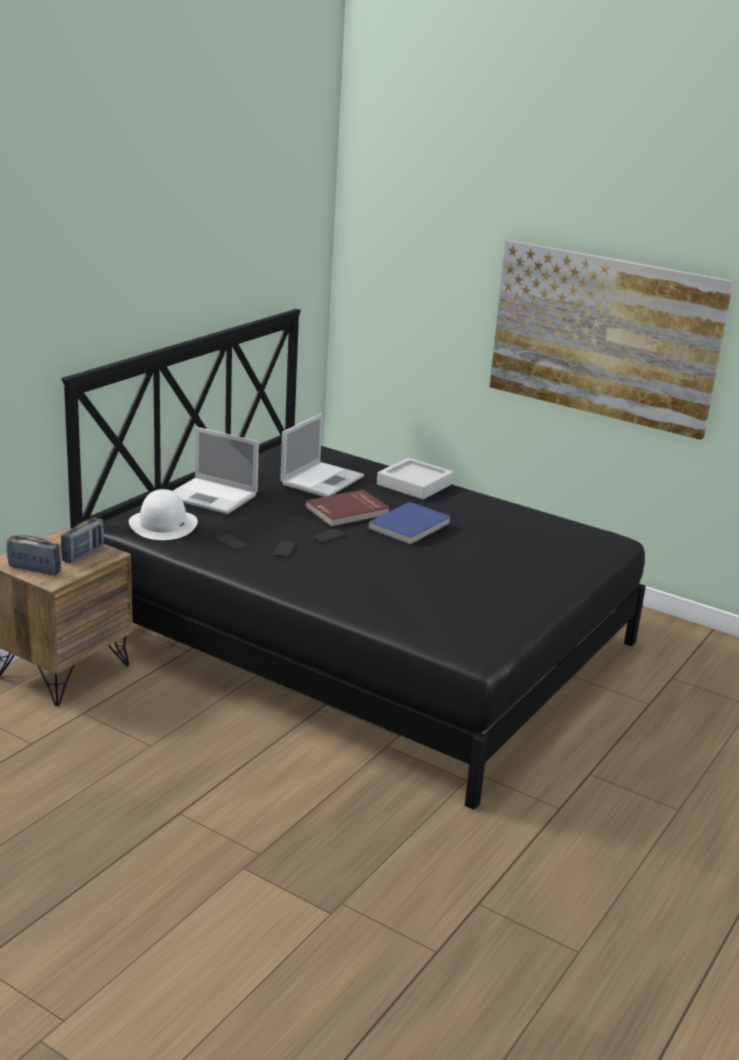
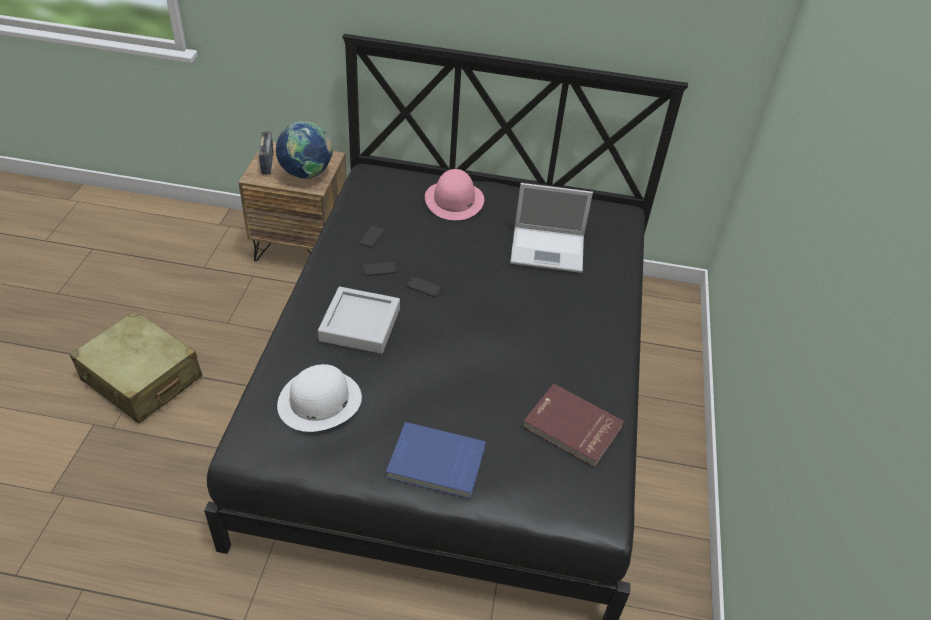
camera: 65 degrees right, 20 degrees up
radio [61,518,104,563] -> globe [276,121,333,180]
white hat [129,489,198,540] -> white hat moved to [277,364,362,432]
laptop [173,427,259,514] -> pink hat [425,169,484,220]
red book [305,490,390,527] -> red book moved to [523,384,624,467]
blue book [367,502,451,545] -> blue book moved to [386,422,486,499]
grey tray [377,458,454,500] -> grey tray moved to [318,287,400,354]
picture [490,240,734,440] -> none
none -> beige suitcase [69,311,202,423]

